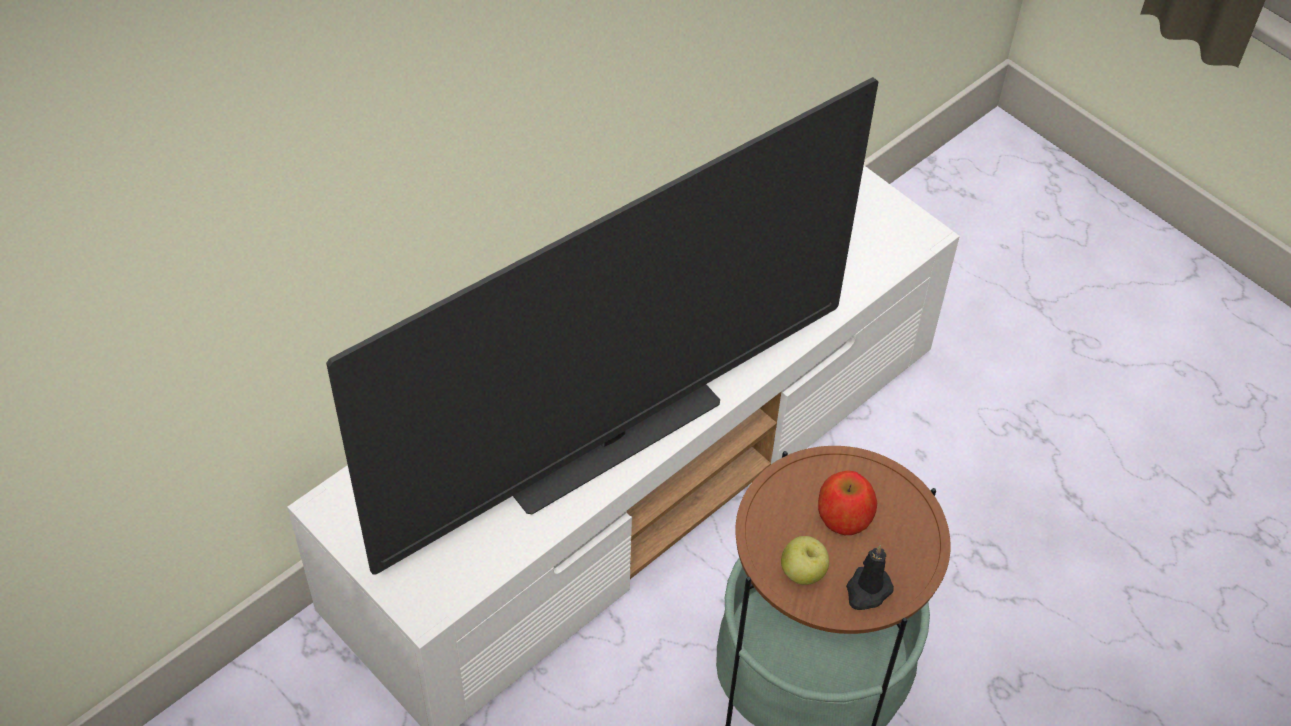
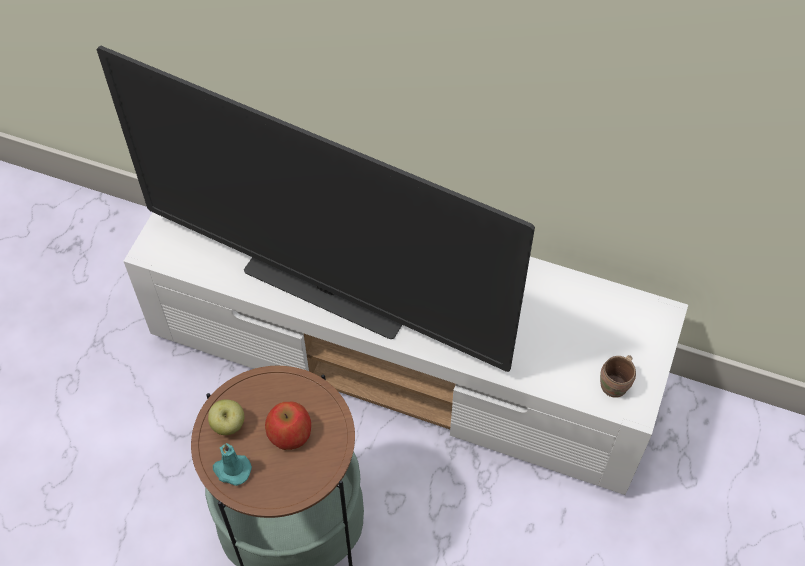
camera: 65 degrees right, 5 degrees up
black candle [846,545,894,610] -> turquoise candle [213,443,252,486]
none -> brown mug [600,355,636,398]

